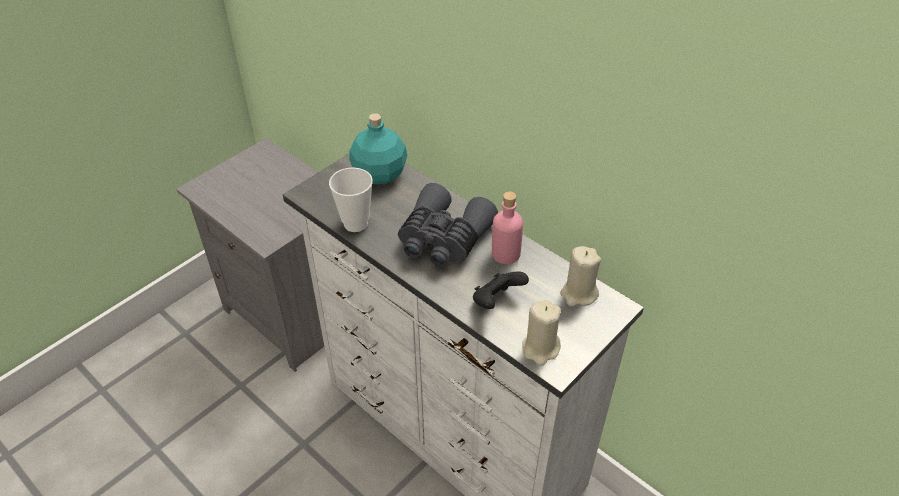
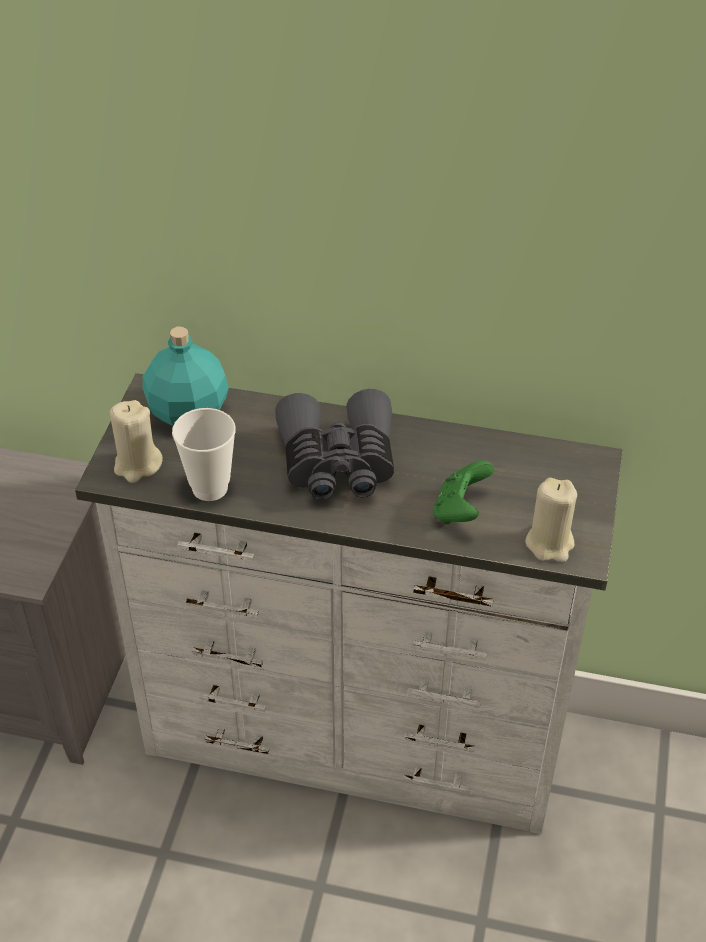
camera: 30 degrees left, 0 degrees up
black game controller [473,271,529,309] -> green game controller [433,461,494,525]
pink bottle [492,191,523,264] -> none
beige candle [560,246,601,307] -> beige candle moved to [110,400,163,483]

